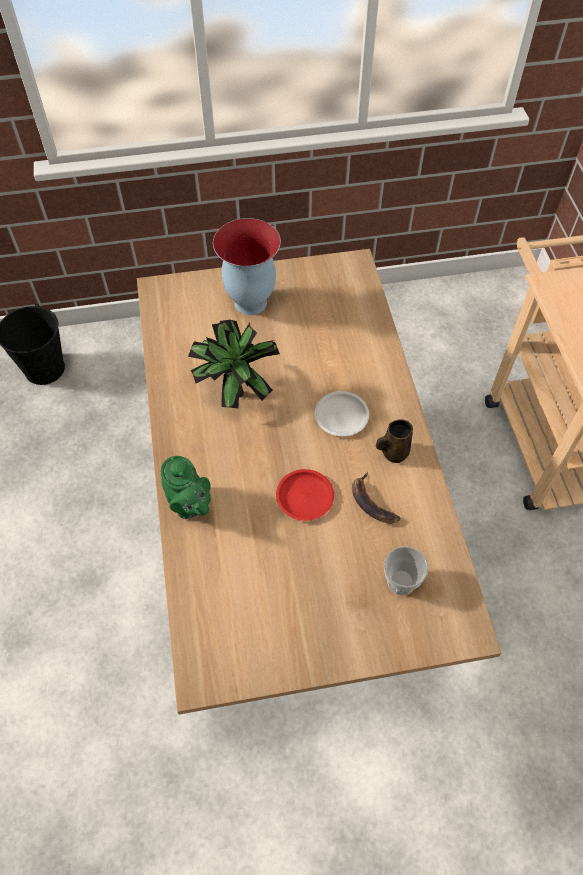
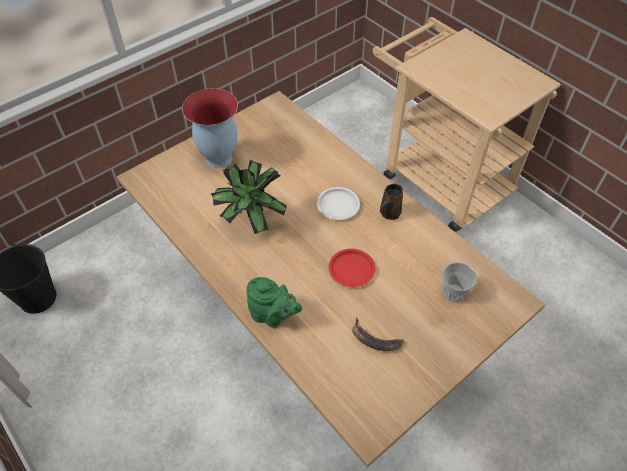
camera: 30 degrees left, 5 degrees down
banana [352,472,400,524] -> banana moved to [352,317,404,351]

